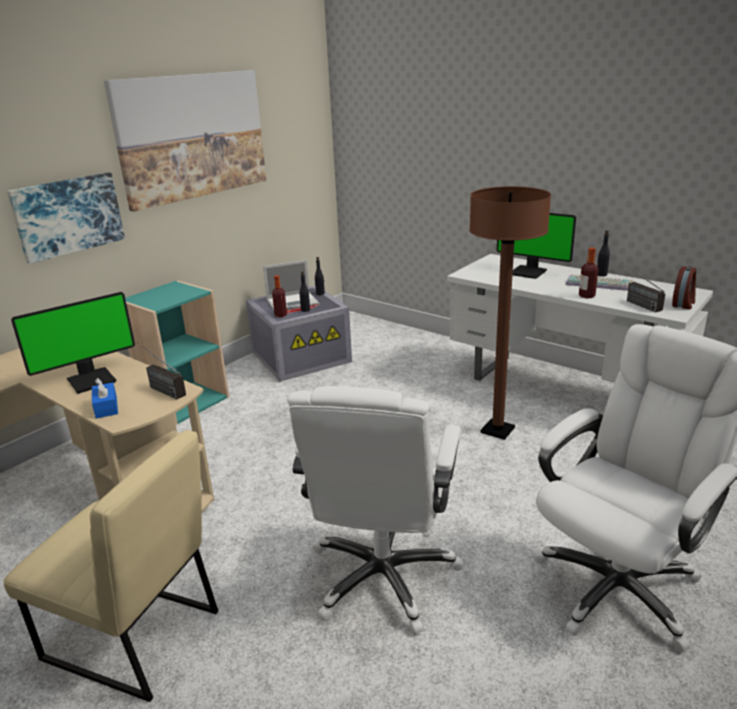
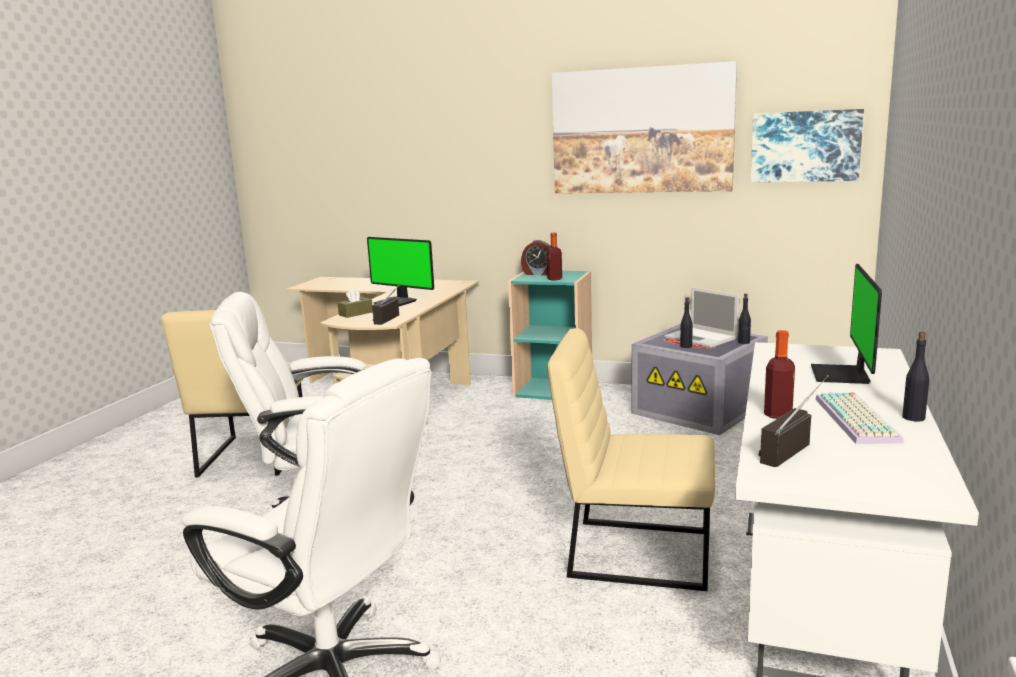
camera: 70 degrees right, 10 degrees down
picture [7,173,125,264] -> picture moved to [751,109,864,182]
blue tissue box [92,378,118,419] -> brown tissue box [338,288,373,318]
bottle [272,275,287,317] -> bottle moved to [547,233,562,280]
brown floor lamp [469,186,551,440] -> beige chair [547,328,715,591]
alarm clock [672,266,696,309] -> alarm clock moved to [521,240,551,275]

